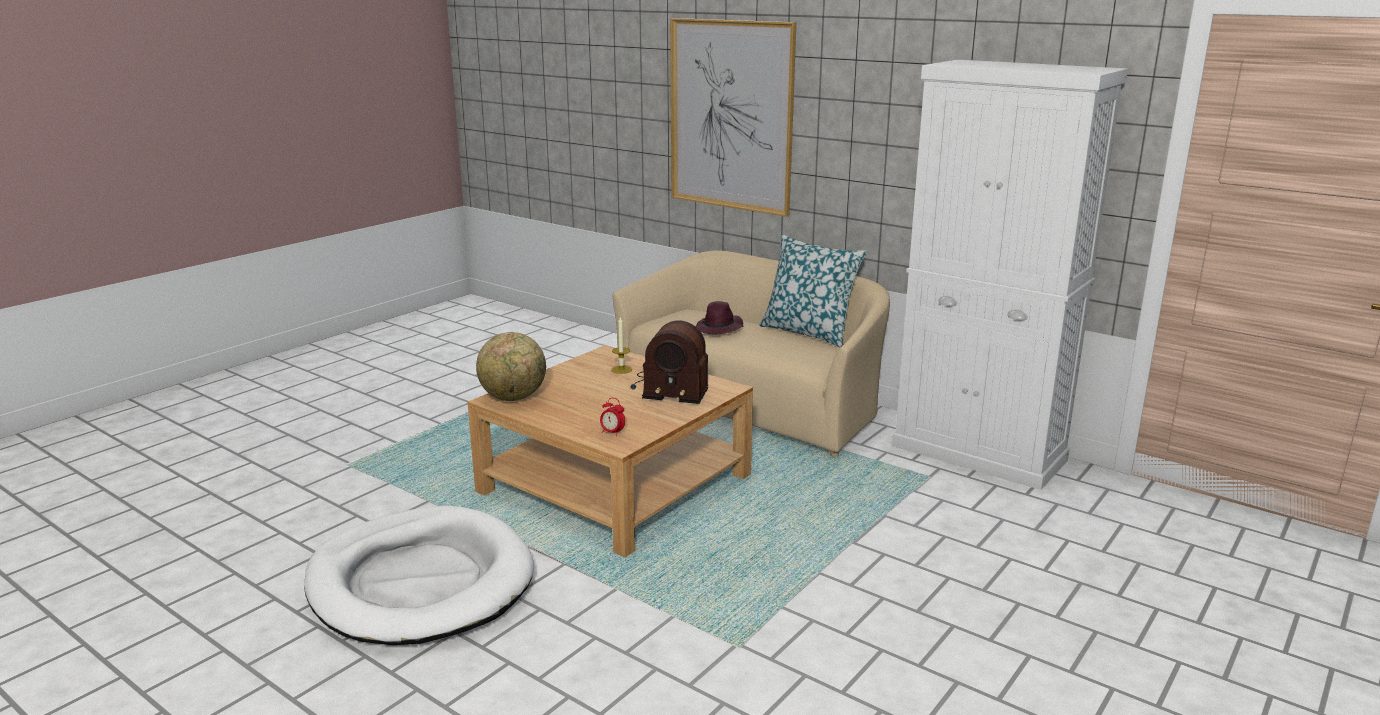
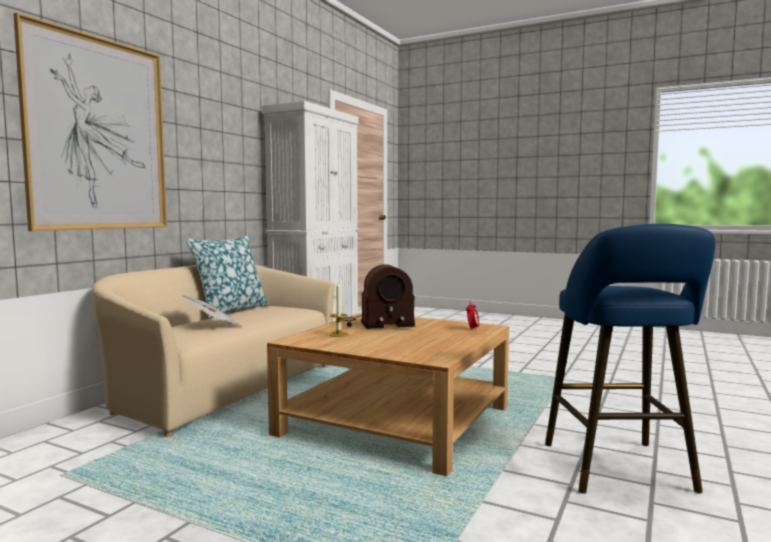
camera: 100 degrees left, 15 degrees down
white dog bed [304,506,534,645] -> blue stool [545,224,715,494]
globe [476,332,546,401] -> none
radio [631,320,708,404] -> radio turned 75 degrees clockwise [341,264,415,329]
purple hat [695,301,744,334] -> newspaper [181,295,240,325]

